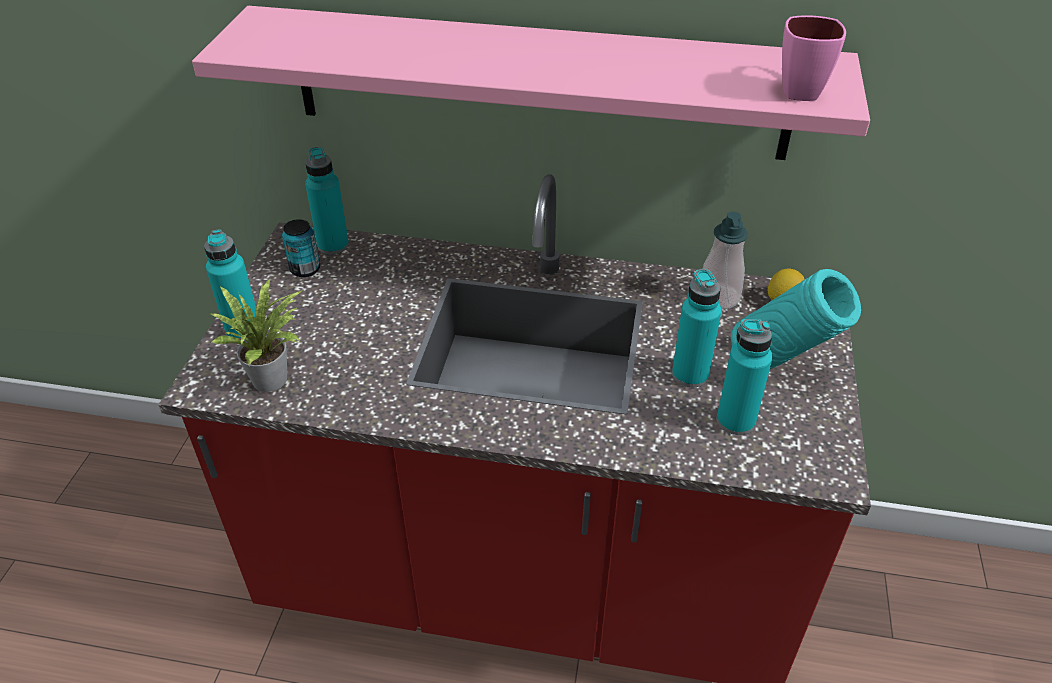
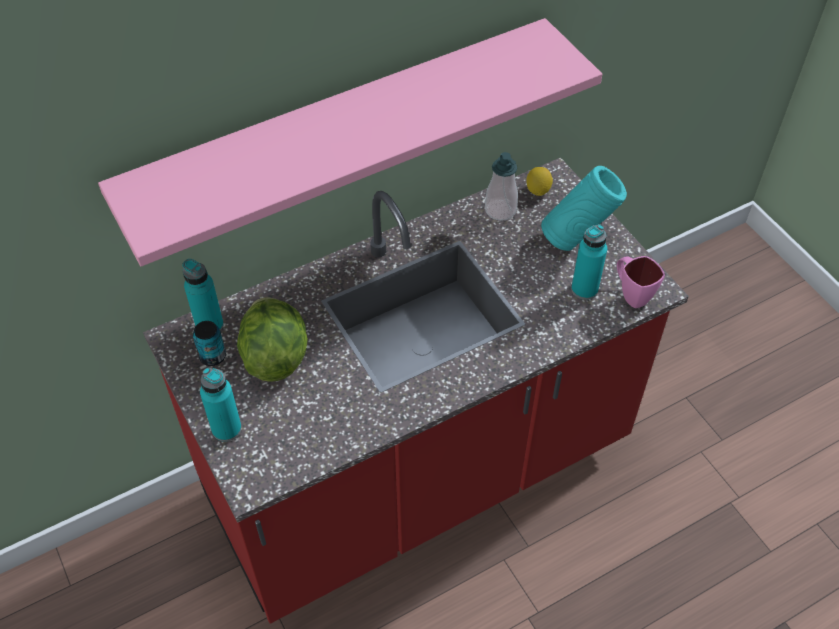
camera: 40 degrees left, 10 degrees up
potted plant [209,279,303,392] -> none
turquoise bottle [672,269,722,387] -> none
pink mug [782,15,846,101] -> pink mug moved to [617,256,665,308]
none -> lettuce [237,297,308,382]

